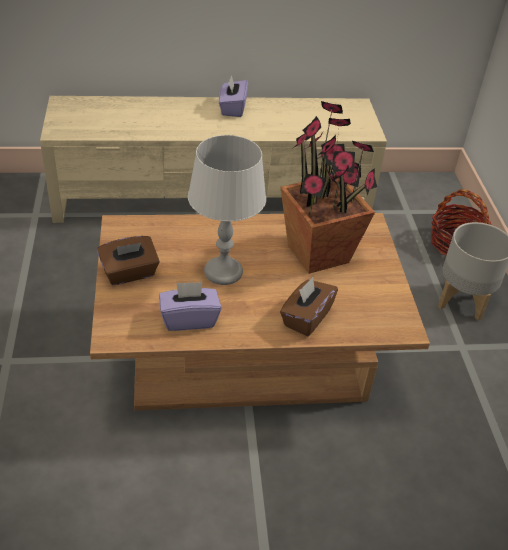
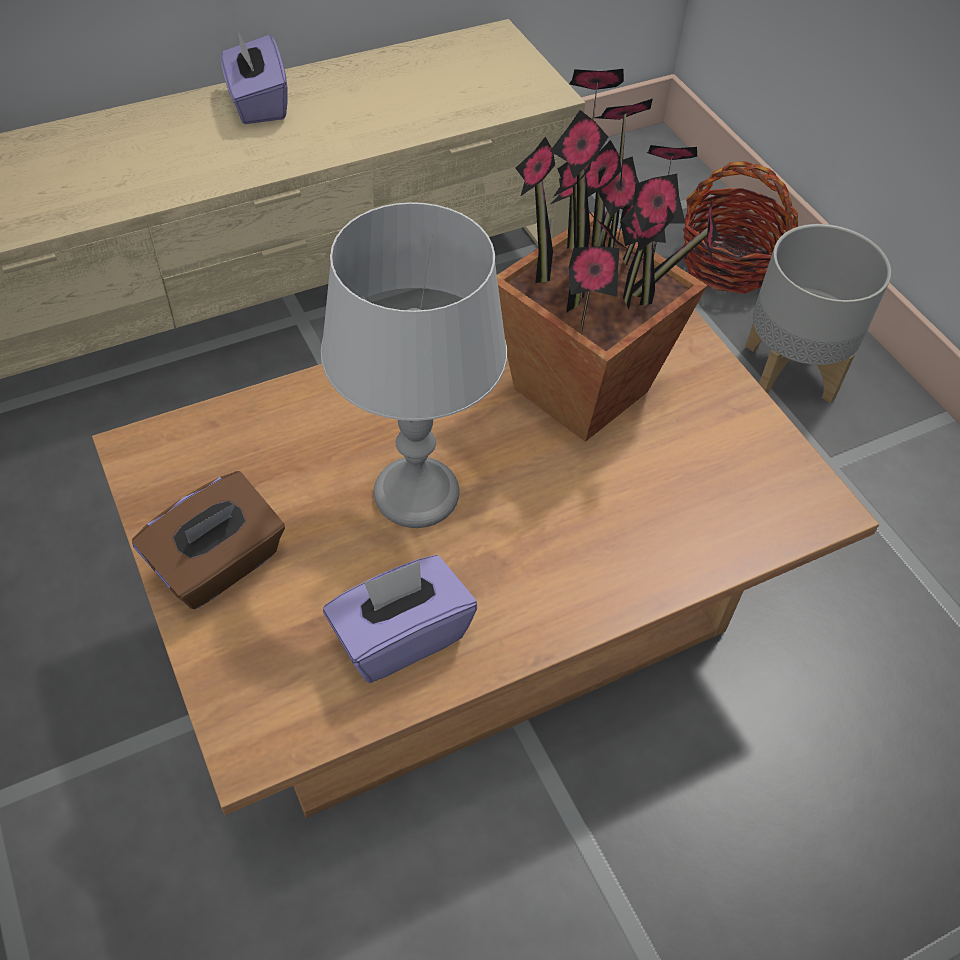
camera: 20 degrees left, 10 degrees up
brown tissue box [280,277,338,336] -> none

